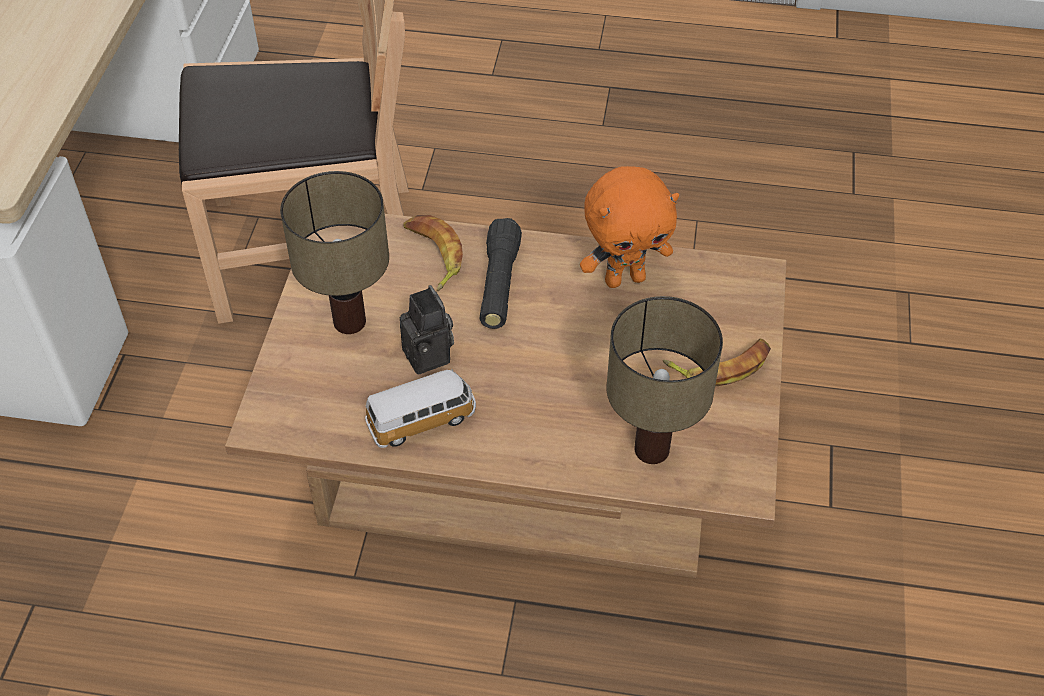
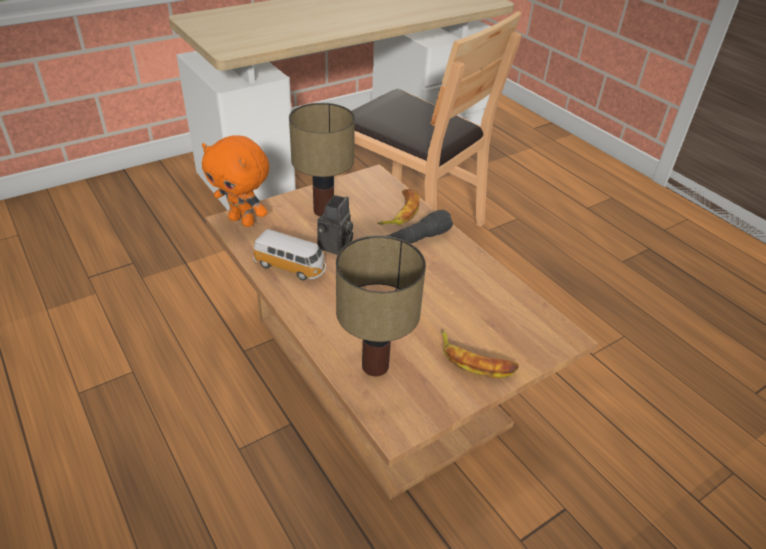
camera: 45 degrees right, 10 degrees down
orange plush toy [580,166,679,288] -> orange plush toy moved to [202,135,269,227]

